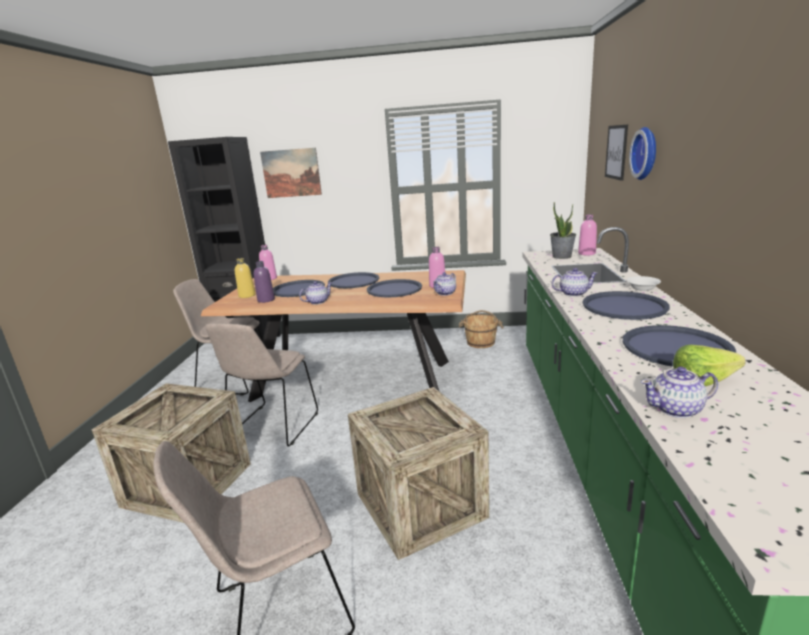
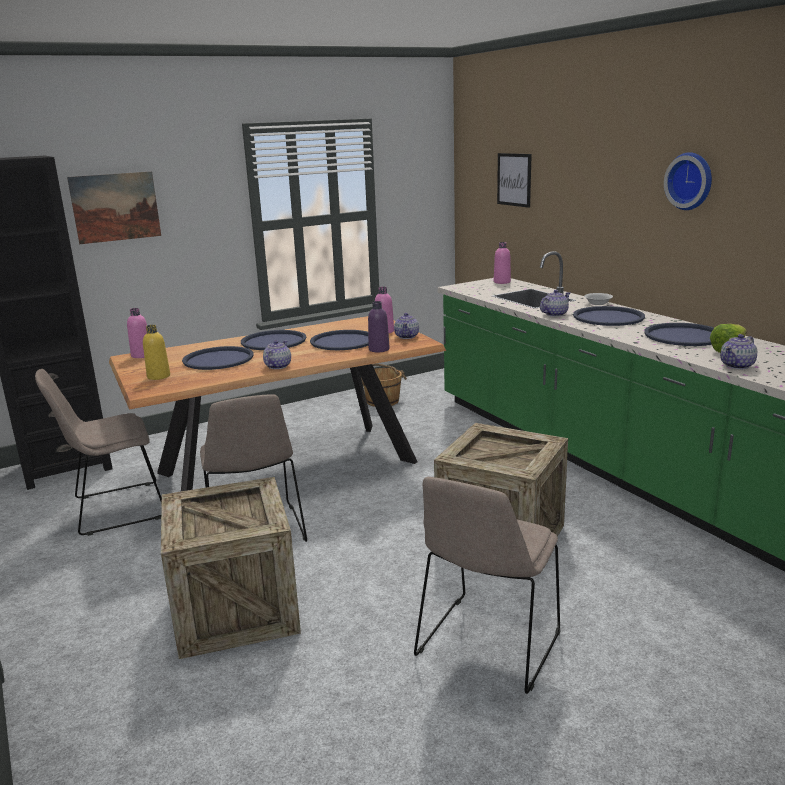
camera: 35 degrees left, 0 degrees up
purple bottle [254,261,275,303] -> purple bottle moved to [368,301,390,352]
potted plant [550,202,576,259] -> none
wall clock [629,127,656,180] -> wall clock moved to [664,152,712,210]

